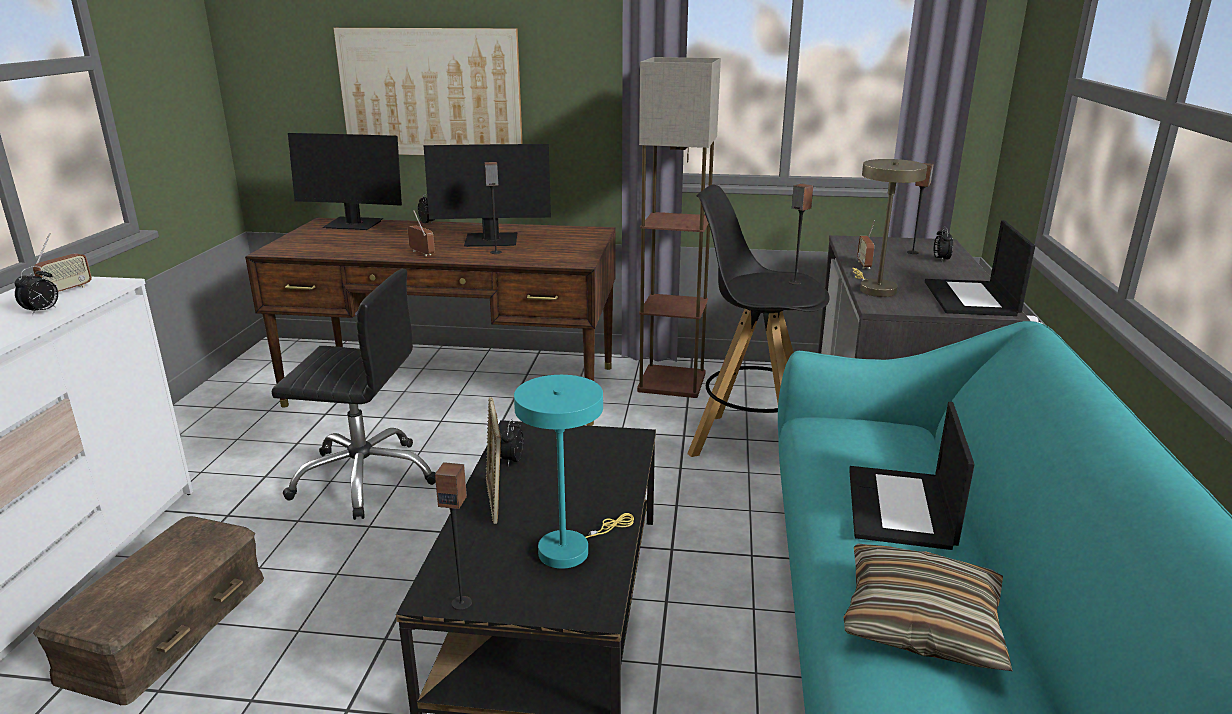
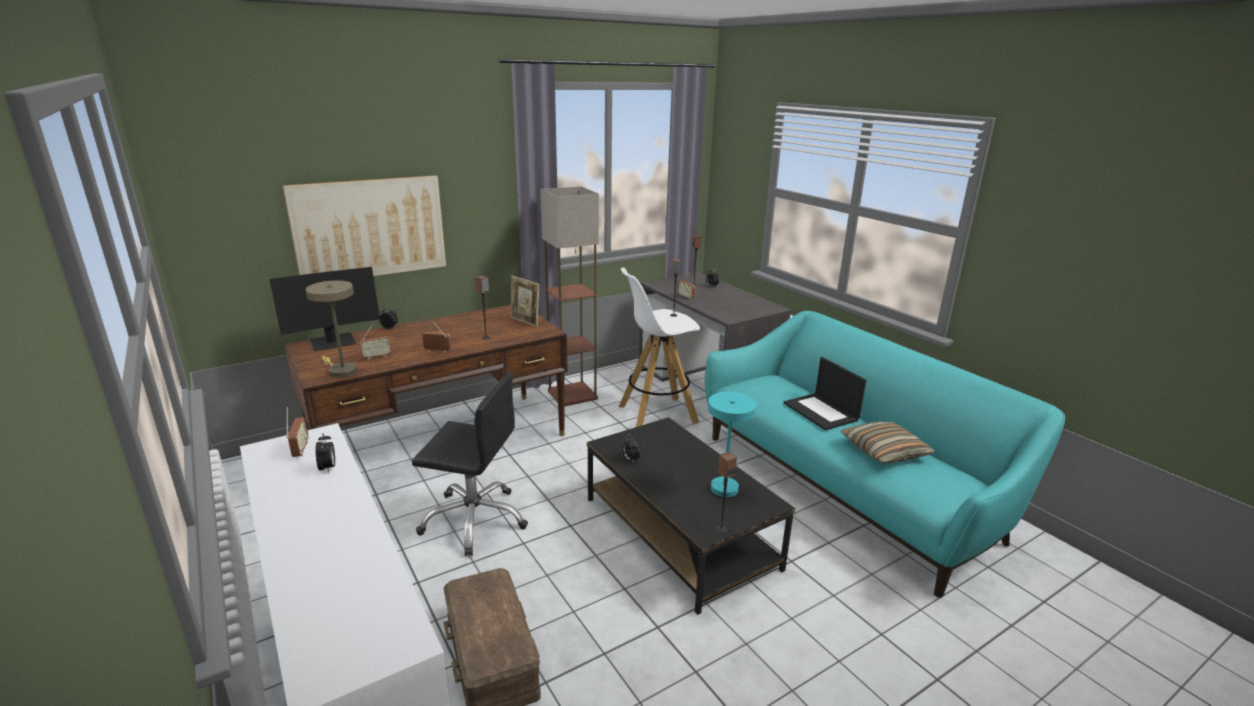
camera: 40 degrees left, 0 degrees up
black office chair [271,269,436,520] -> black office chair turned 45 degrees clockwise [412,373,528,556]
monitor [424,144,551,247] -> none
picture frame [486,397,502,524] -> picture frame moved to [510,276,539,327]
black stool [687,185,830,457] -> white stool [619,268,700,427]
beige table lamp [852,159,927,297] -> beige table lamp moved to [306,280,357,378]
laptop [925,220,1035,316] -> none
none -> radio [360,324,391,359]

